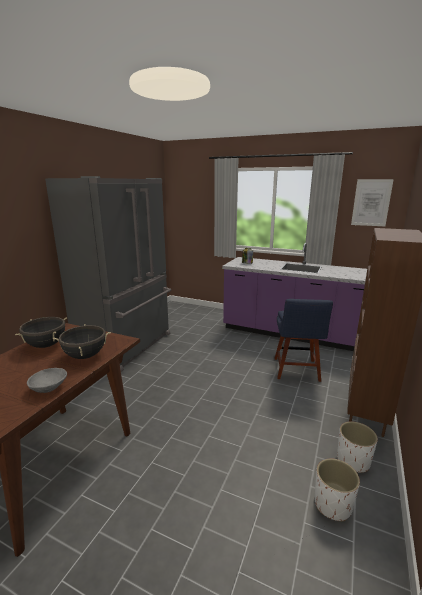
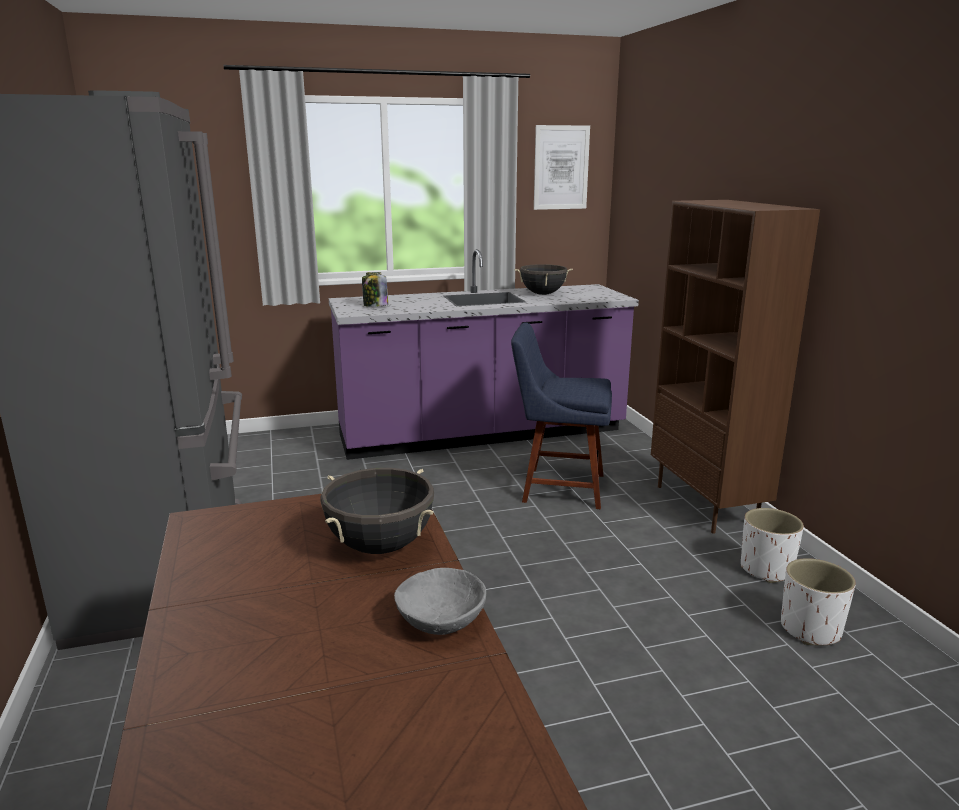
camera: 40 degrees left, 0 degrees up
black cooking pot [15,317,67,348] -> black cooking pot moved to [515,264,573,295]
blue chair [274,299,333,382] -> blue chair turned 135 degrees clockwise [511,322,612,509]

